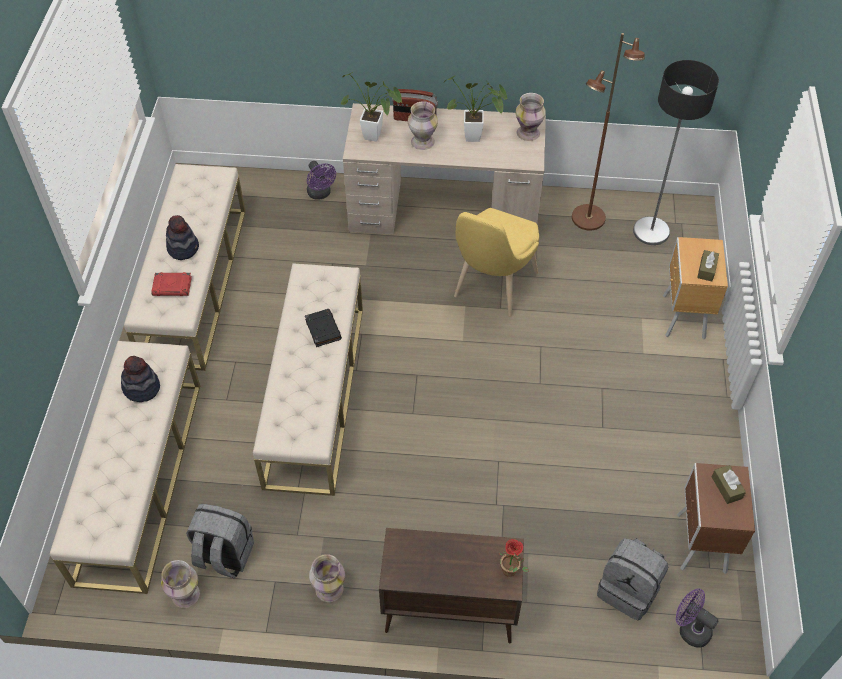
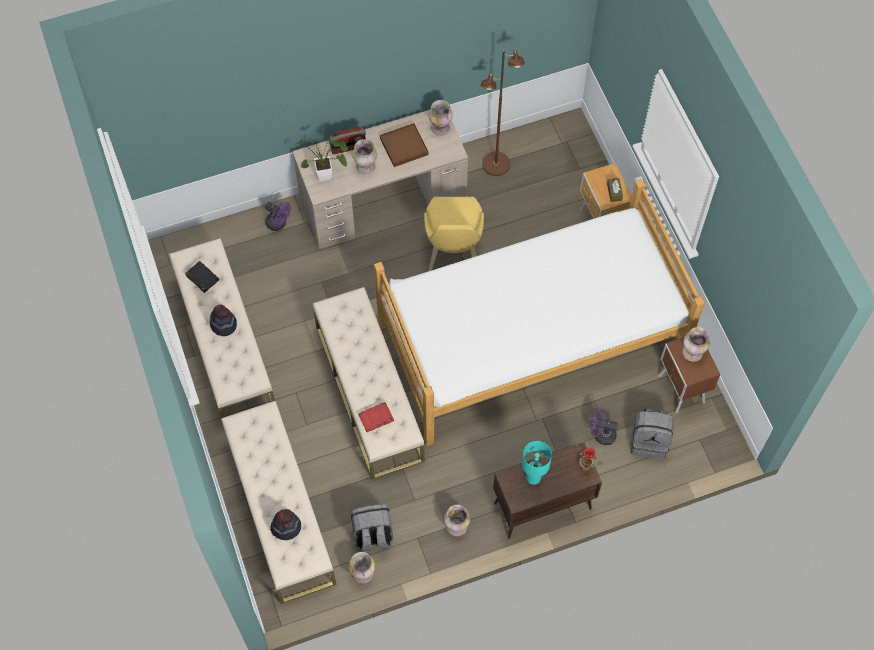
camera: 25 degrees left, 10 degrees up
hat [121,356,160,402] -> hat moved to [270,509,301,540]
red book [151,272,192,296] -> red book moved to [358,402,394,432]
black book [305,309,342,347] -> black book moved to [185,261,219,293]
potted plant [444,75,507,142] -> brown tray [380,123,429,167]
floor lamp [633,60,719,245] -> none
purple fan [676,588,719,648] -> purple fan moved to [590,408,618,445]
brown tissue box [712,465,746,504] -> vase [683,327,710,362]
none -> bed [374,179,705,446]
none -> turquoise table lamp [522,441,552,485]

